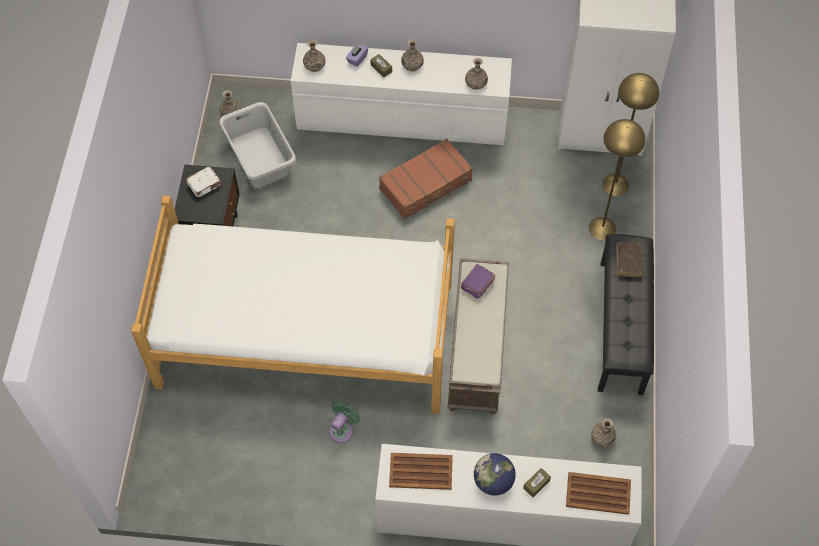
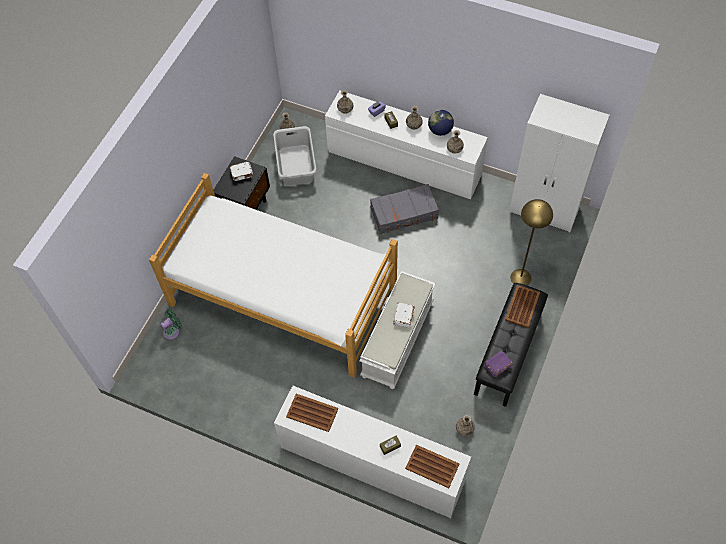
camera: 20 degrees right, 0 degrees up
green fan [329,401,360,443] -> green fan moved to [160,309,182,340]
brown suitcase [379,138,473,219] -> grey suitcase [370,184,439,234]
brown bench [448,258,509,415] -> white bench [359,271,436,389]
purple book [461,264,495,299] -> purple book moved to [484,350,513,377]
globe [474,453,516,496] -> globe moved to [428,110,454,136]
yellow floor lamp [602,73,659,196] -> none
brown book [616,242,643,277] -> brown tray [505,285,540,328]
none -> white book [393,303,415,328]

